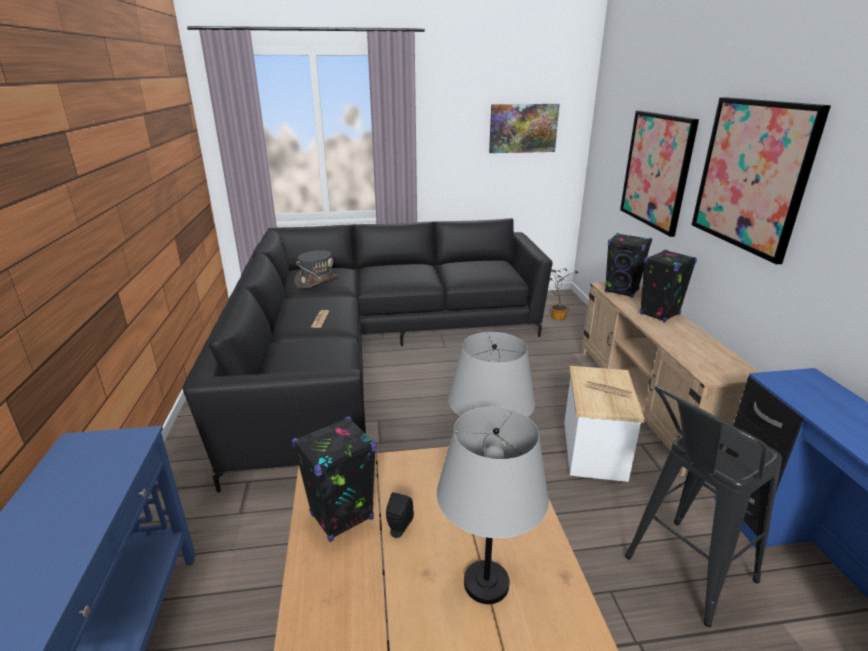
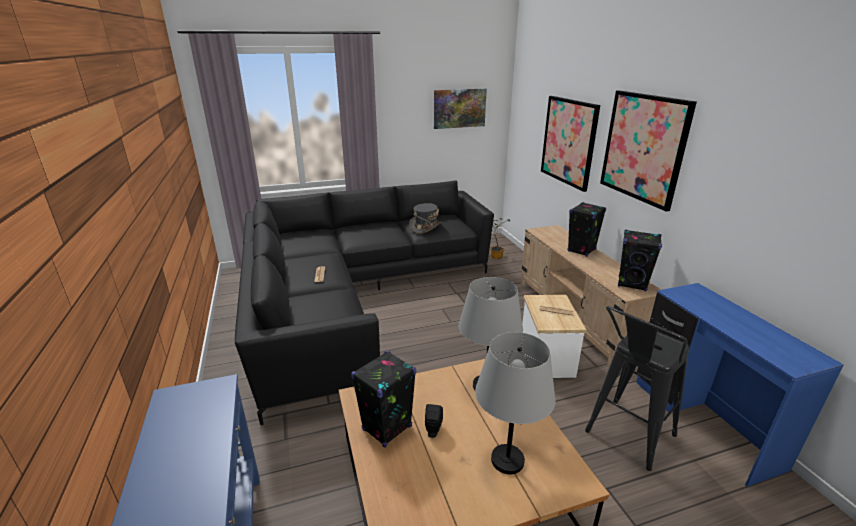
camera: 10 degrees left, 0 degrees up
grey hat [294,250,339,288] -> grey hat moved to [409,203,442,233]
black speaker [605,233,652,298] -> black speaker moved to [618,229,662,291]

